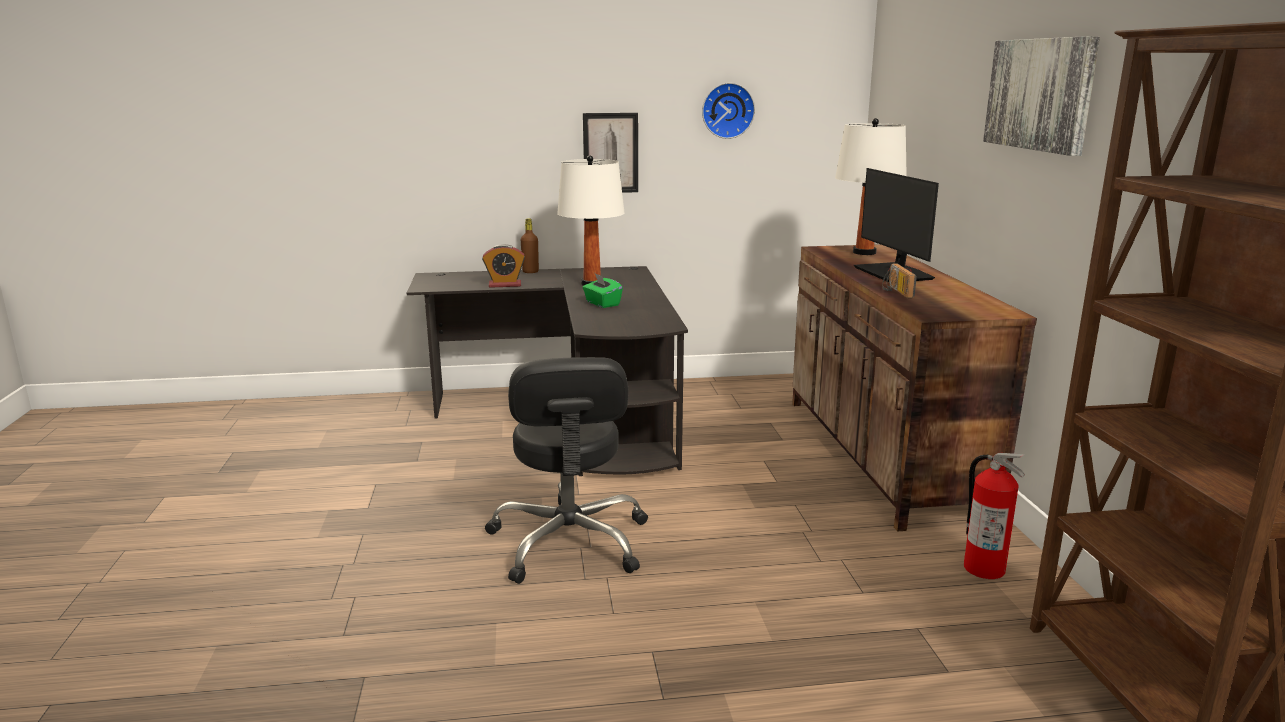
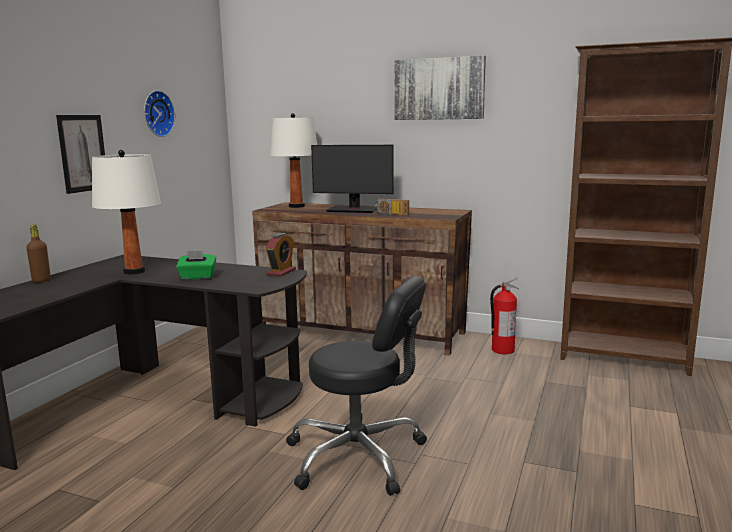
camera: 60 degrees left, 5 degrees down
alarm clock [482,244,525,288] -> alarm clock moved to [266,233,296,276]

